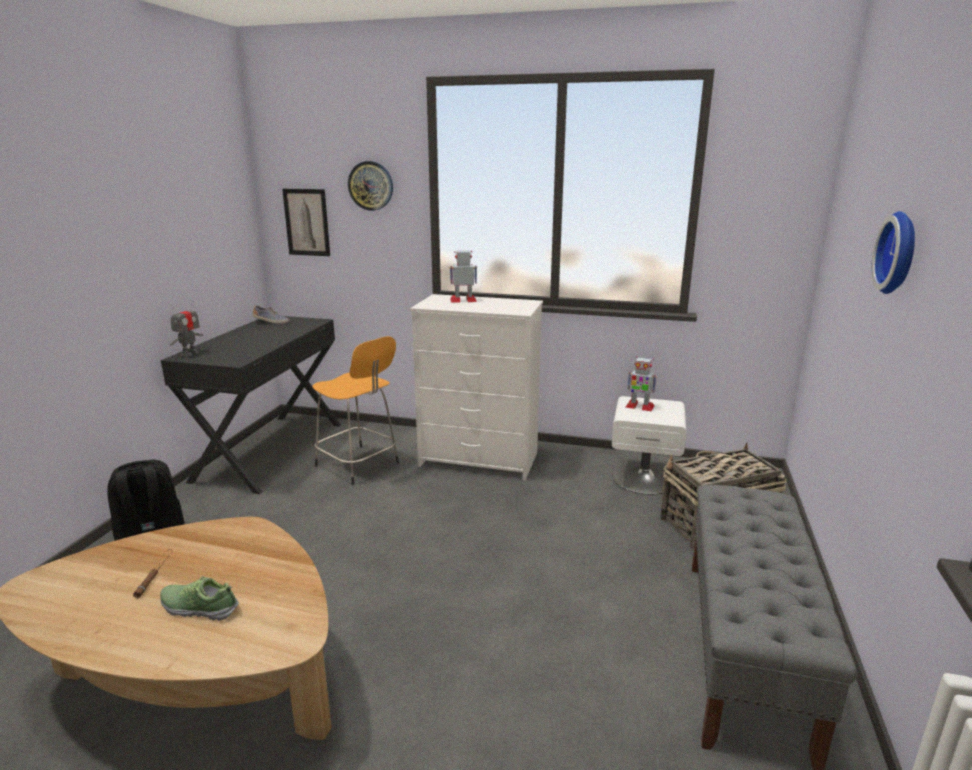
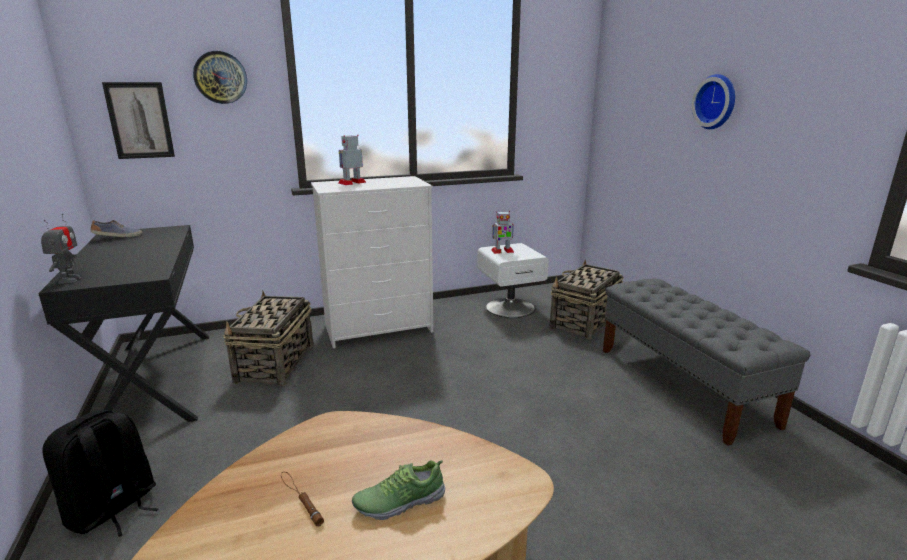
camera: 35 degrees left, 0 degrees up
orange stool [312,336,399,485] -> basket [223,291,313,386]

